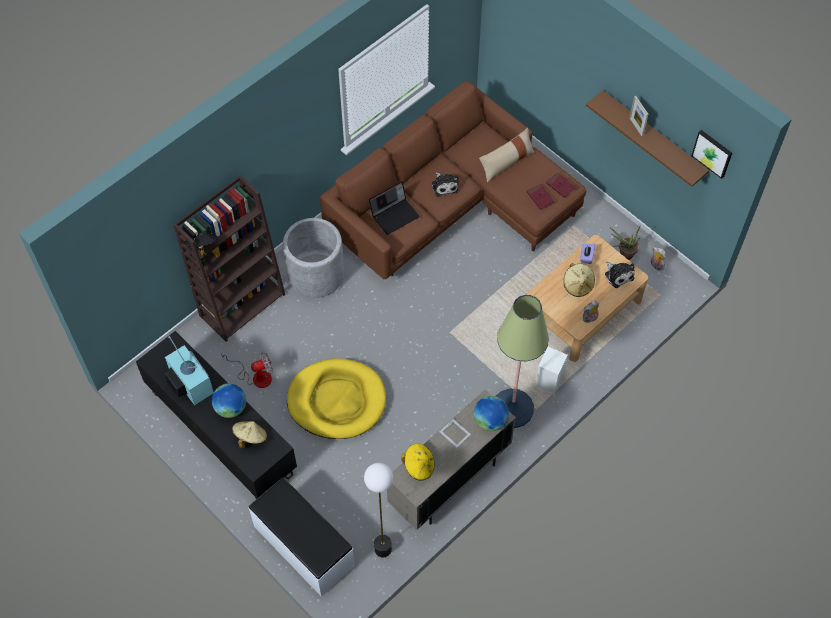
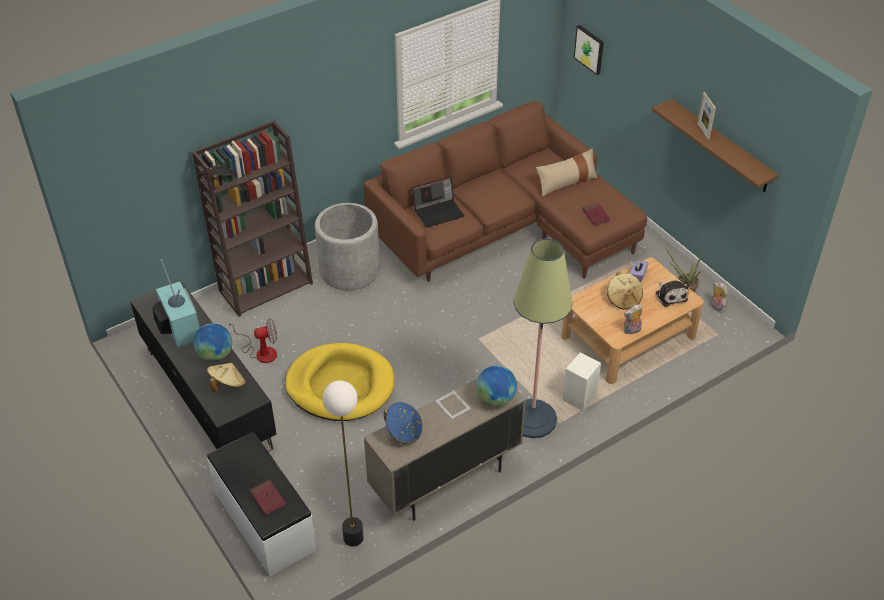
camera: 10 degrees right, 15 degrees down
yellow hat [402,444,435,481] -> blue hat [384,402,423,444]
plush toy [432,172,459,197] -> none
red book [546,172,576,198] -> red book moved to [250,480,286,515]
picture [691,130,732,179] -> picture moved to [574,25,604,75]

